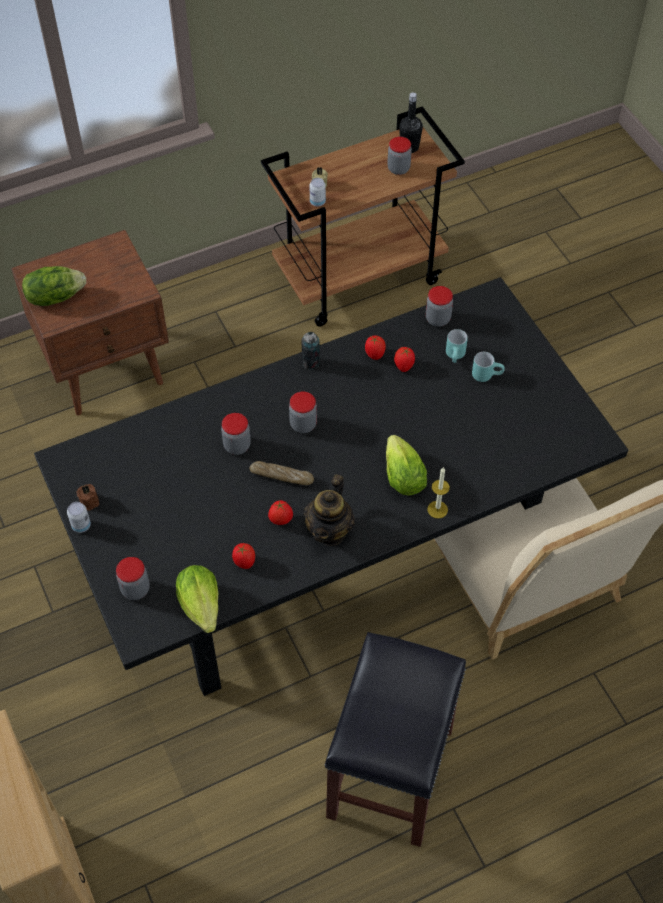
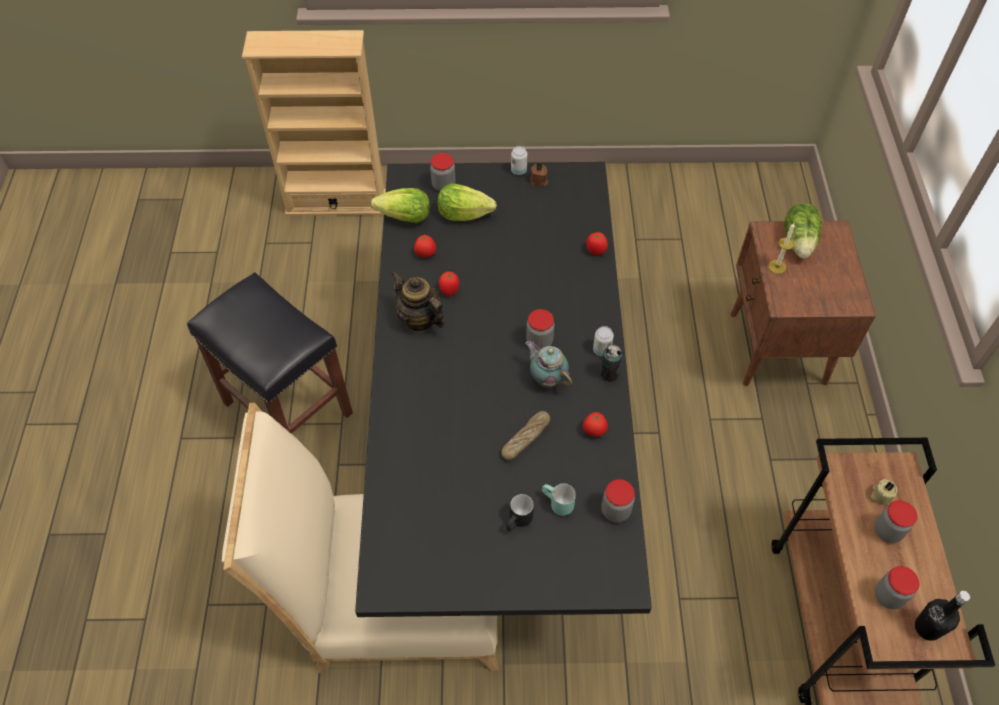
camera: 115 degrees right, 0 degrees up
jar [221,413,251,455] -> jar moved to [875,500,917,543]
bread [250,461,314,485] -> bread moved to [501,411,550,460]
can [310,178,326,206] -> can moved to [593,326,614,357]
lettuce [386,435,427,496] -> lettuce moved to [438,183,497,221]
tomato [394,347,415,372] -> tomato moved to [586,232,608,255]
candle [427,468,450,519] -> candle moved to [769,223,795,274]
turquoise mug [472,352,505,382] -> black mug [506,494,534,531]
none -> teapot [525,341,572,388]

